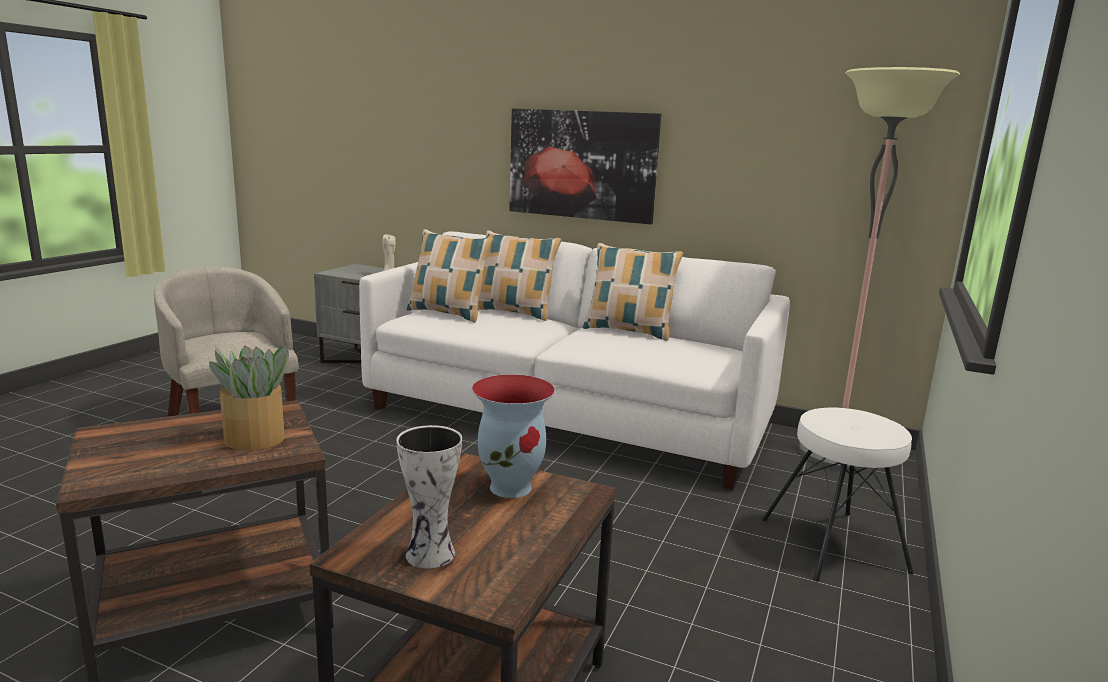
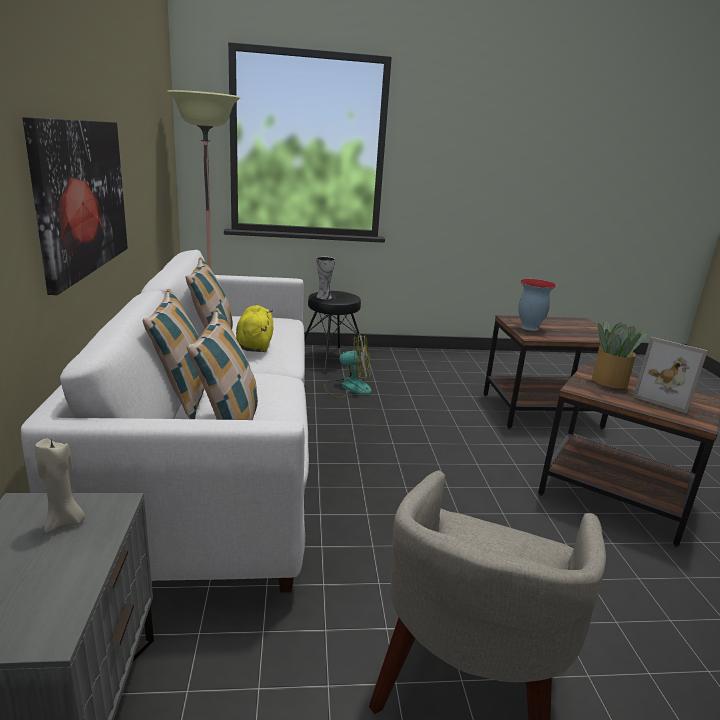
camera: 120 degrees left, 5 degrees up
vase [396,425,462,569] -> vase moved to [316,257,336,299]
white stool [762,408,913,582] -> black stool [304,291,369,374]
none -> yellow plush toy [236,305,273,352]
none -> fan [325,333,372,398]
none -> picture frame [633,337,708,413]

